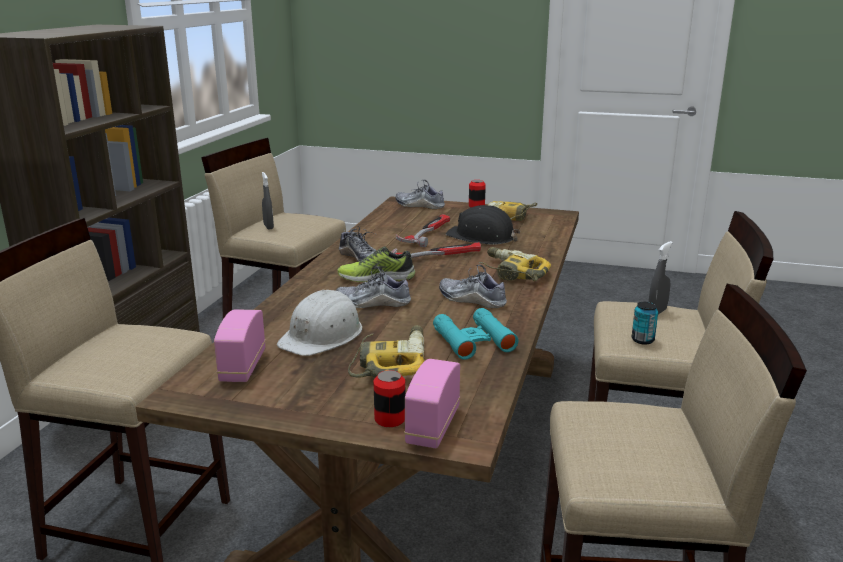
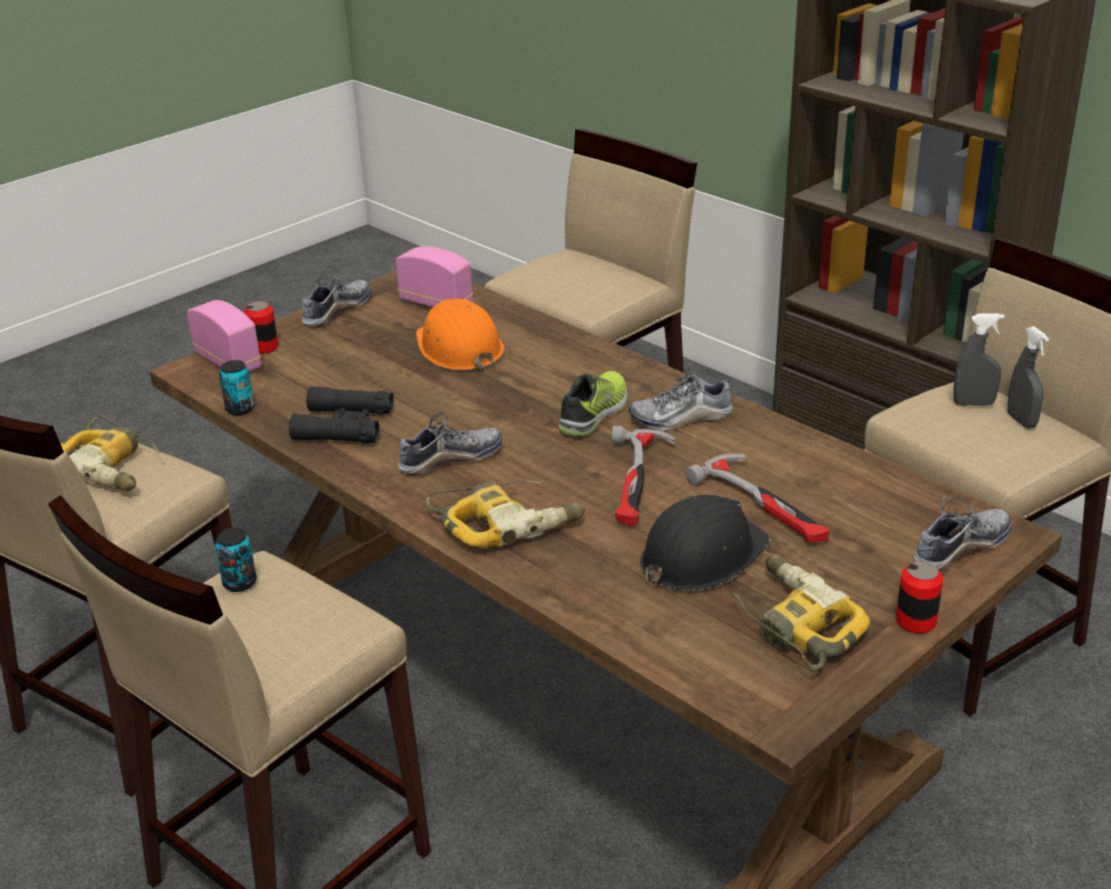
camera: 120 degrees right, 10 degrees up
white hard hat [277,290,363,356] -> orange hard hat [416,299,504,372]
shoe [336,266,411,308] -> shoe moved to [302,271,371,328]
power drill [348,325,424,378] -> power drill moved to [61,415,160,491]
turquoise binoculars [433,308,519,360] -> black binoculars [289,386,394,444]
grey spray bottle [648,241,673,314] -> grey spray bottle moved to [1007,326,1049,429]
none -> can [219,360,254,415]

